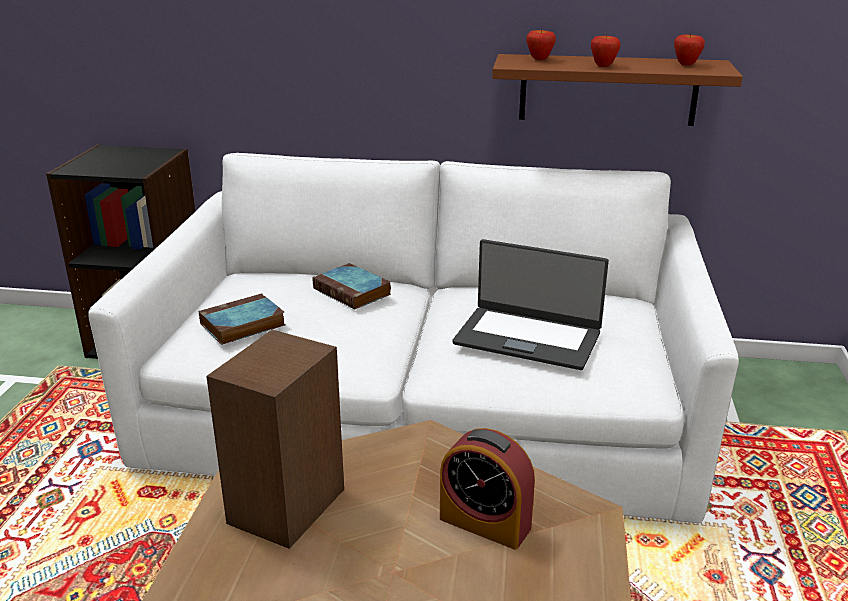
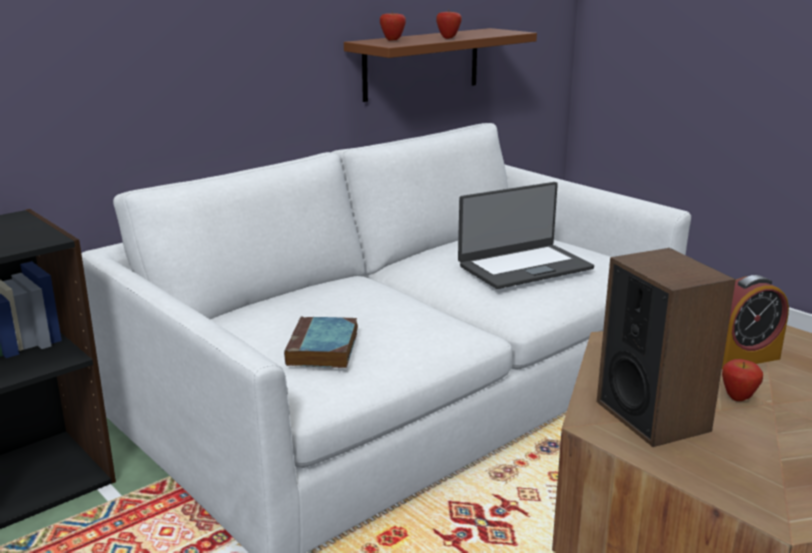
camera: 50 degrees left, 5 degrees down
book [313,263,391,309] -> none
apple [674,33,705,66] -> apple moved to [722,359,763,401]

